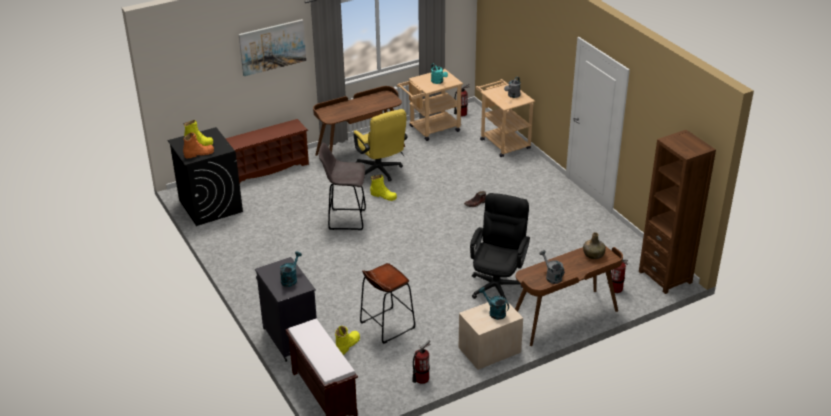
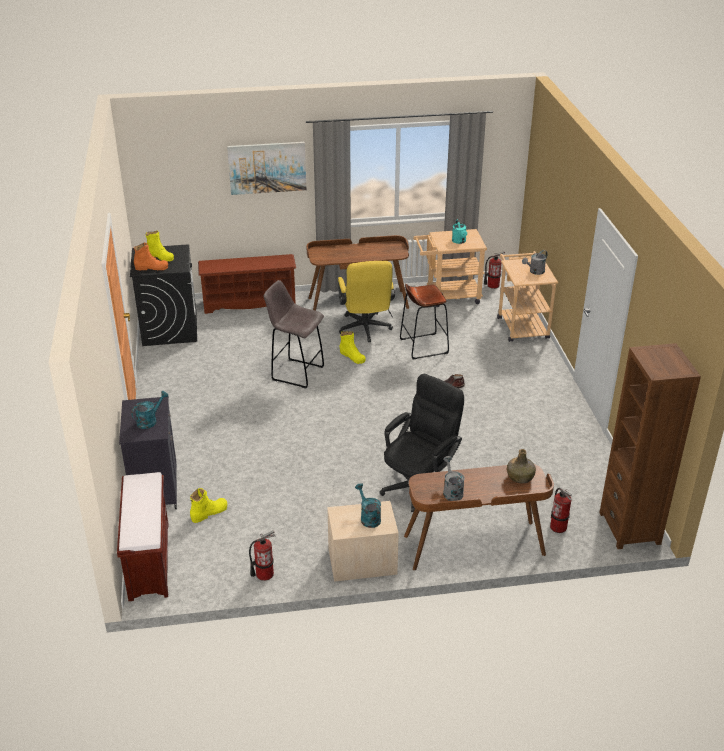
camera: 20 degrees right, 0 degrees up
brown stool [360,263,415,344] -> brown stool moved to [400,284,449,359]

